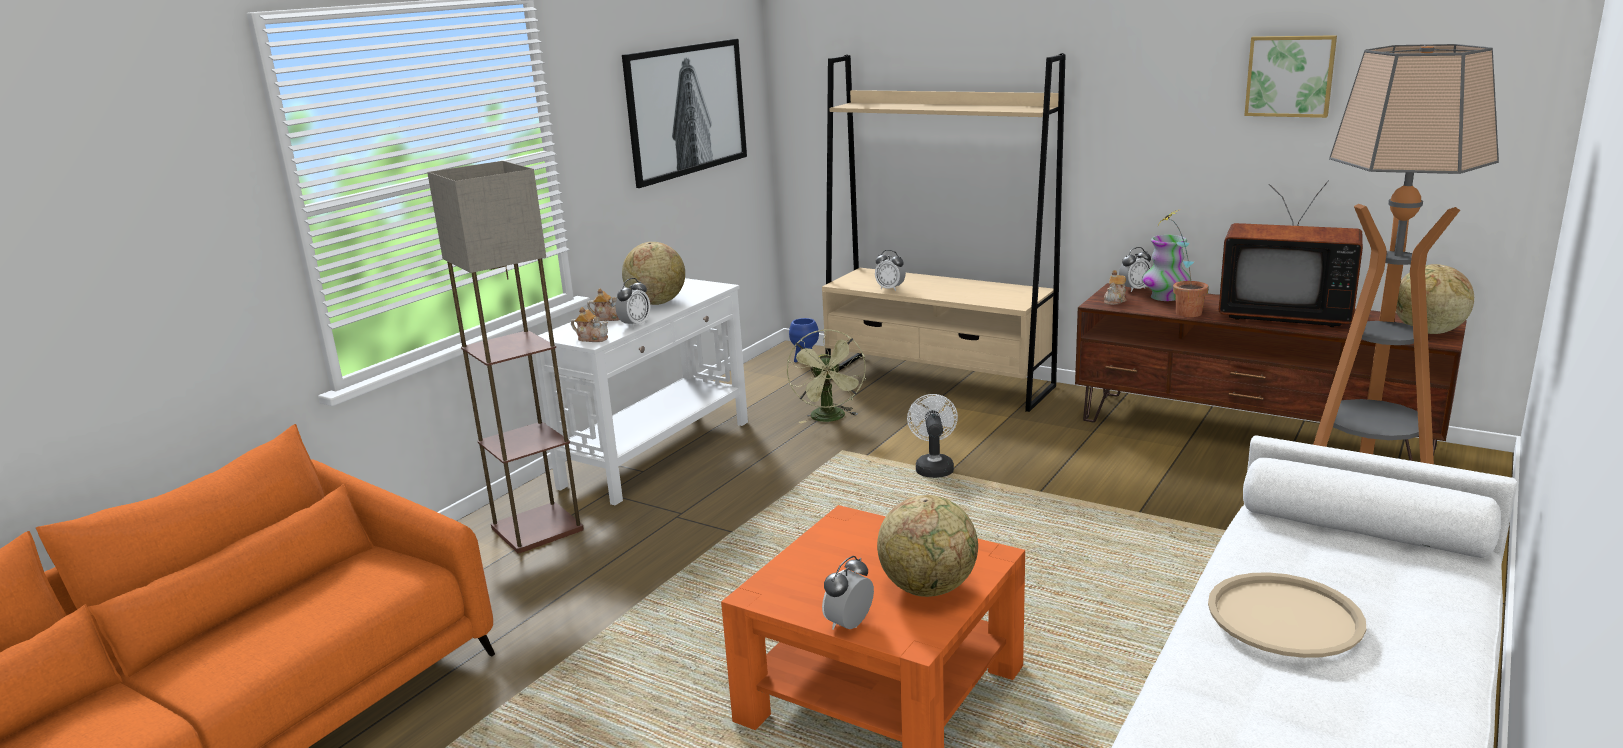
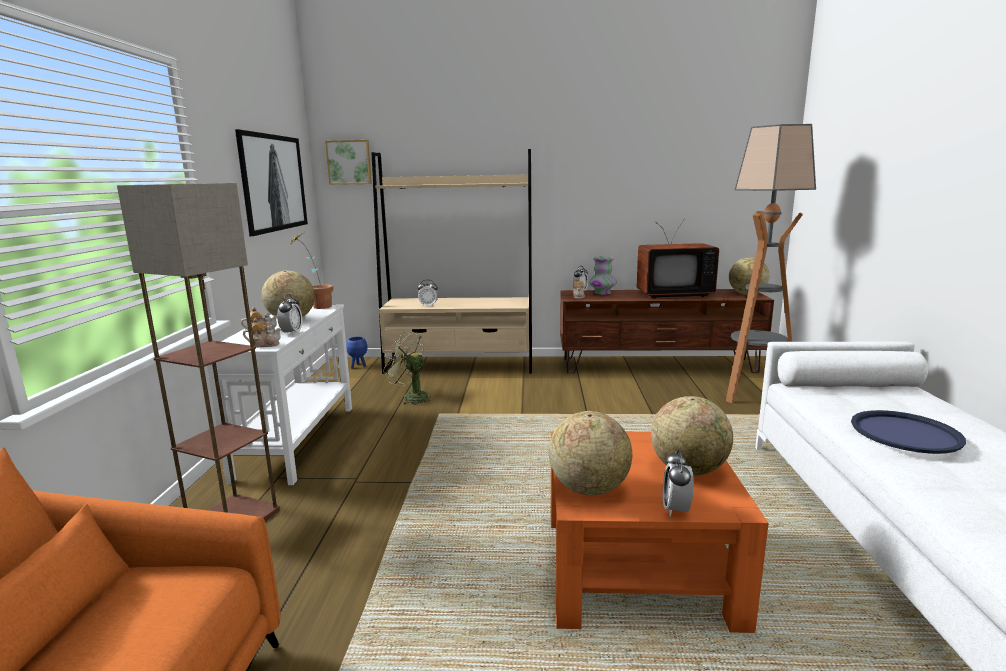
camera: 30 degrees left, 5 degrees down
green fan [787,329,866,423] -> green fan turned 150 degrees clockwise [383,331,431,405]
white fan [907,394,958,478] -> none
potted plant [1158,209,1209,317] -> potted plant moved to [291,233,333,309]
beige tray [1208,572,1366,658] -> blue tray [851,410,966,454]
picture [1244,35,1337,118] -> picture moved to [325,140,372,185]
none -> globe [549,411,632,496]

